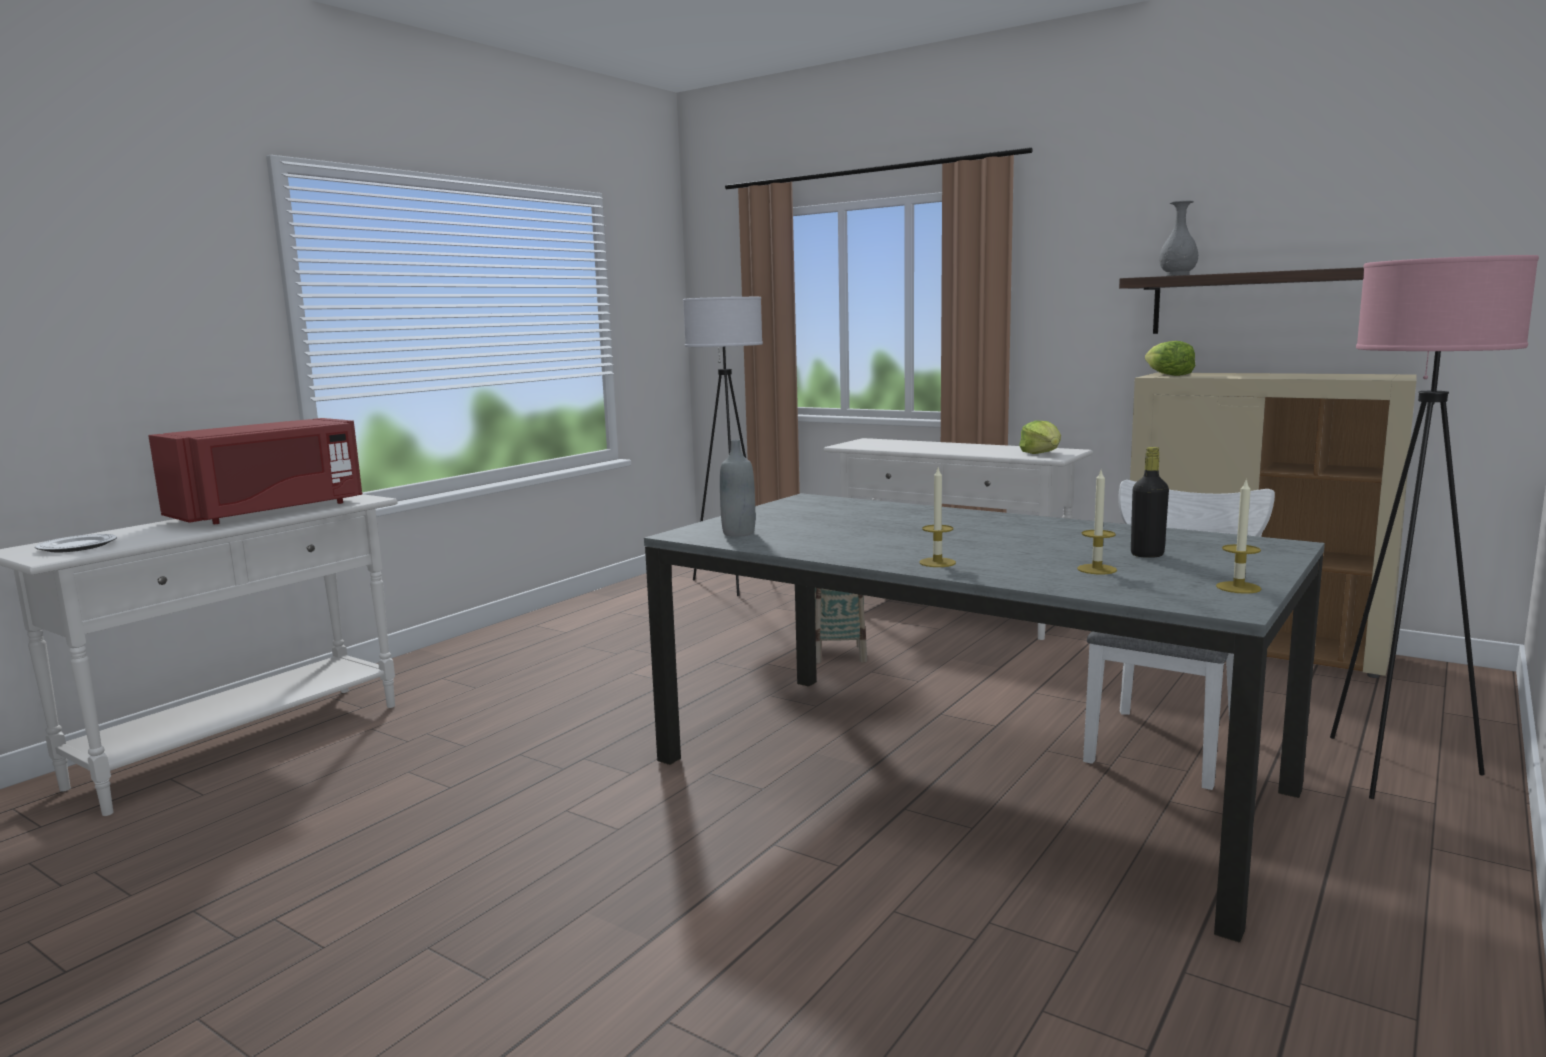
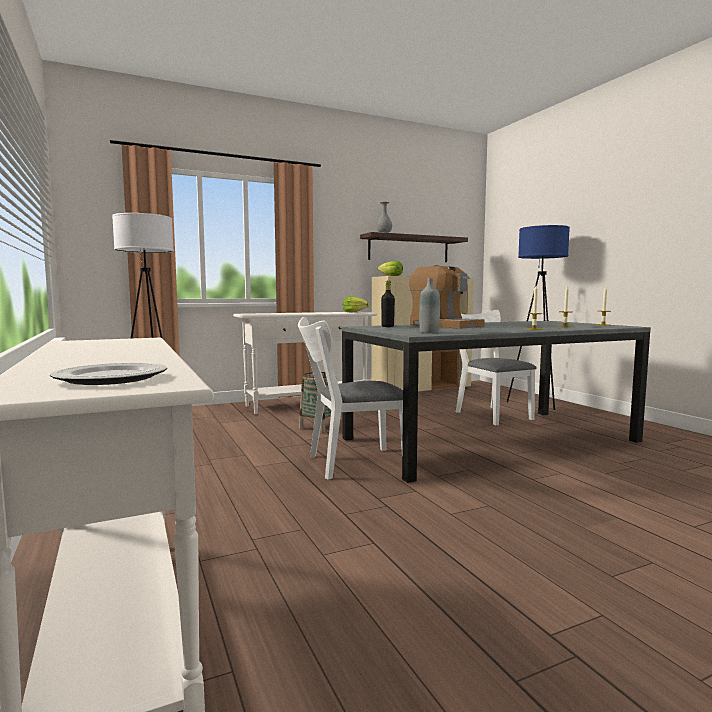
camera: 60 degrees left, 5 degrees down
red microwave [149,418,362,524] -> none
black bottle [1131,447,1169,558] -> black bottle moved to [381,281,395,327]
pink floor lamp [1330,255,1539,799] -> blue floor lamp [507,225,570,410]
none -> white chair [298,317,403,480]
none -> coffee machine [409,265,485,329]

